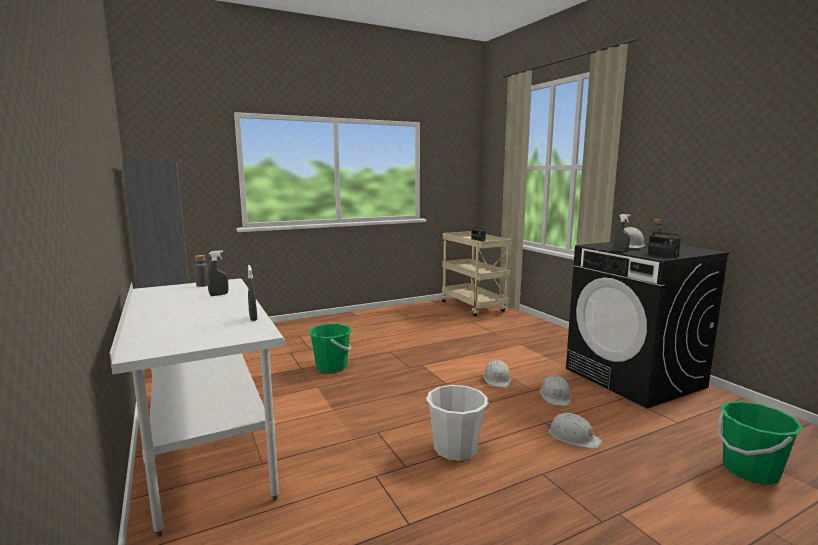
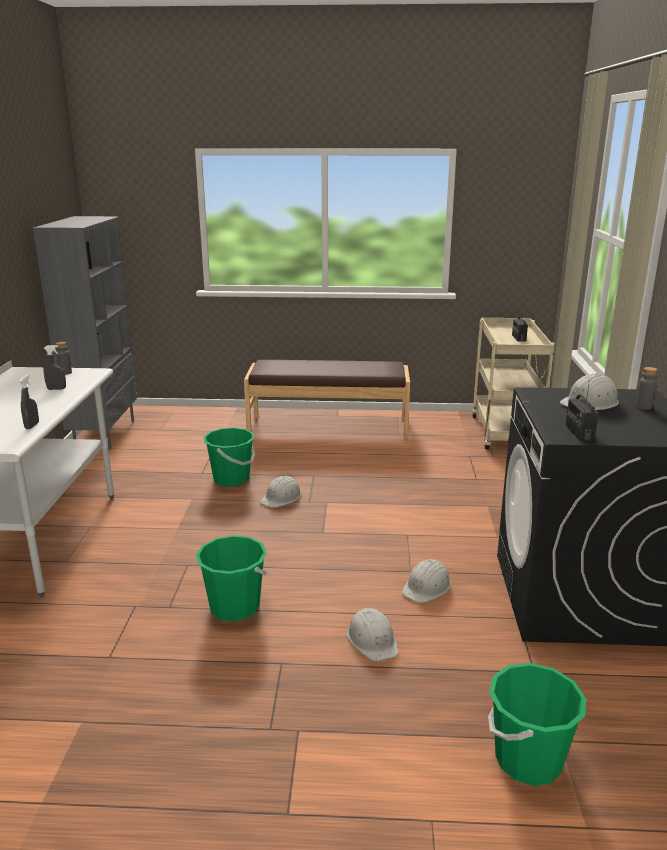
camera: 30 degrees right, 10 degrees up
white bucket [426,385,489,461] -> green bucket [196,535,267,621]
white hard hat [483,360,511,387] -> white hard hat moved to [260,476,301,508]
grey spray bottle [614,214,630,252] -> none
none -> brown bench [244,360,410,439]

